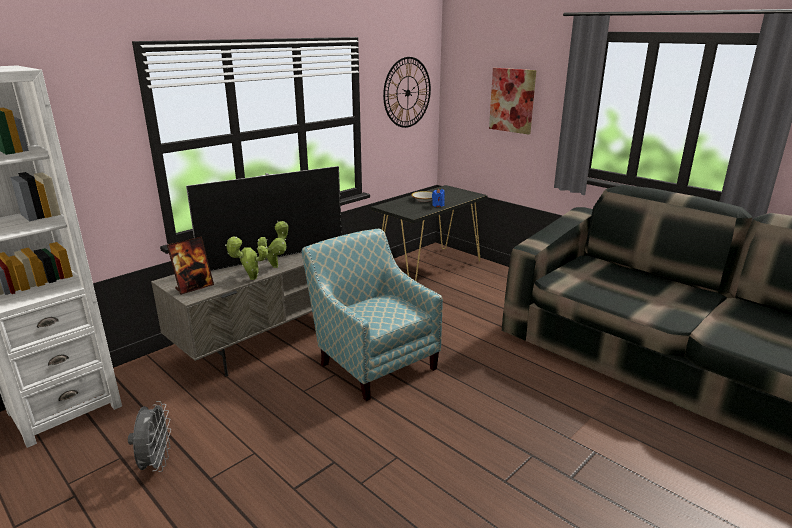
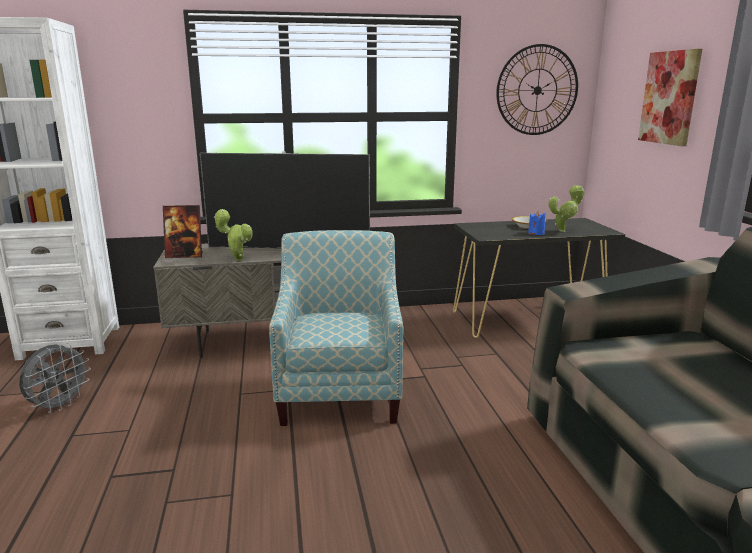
camera: 35 degrees right, 5 degrees down
potted plant [257,221,289,268] -> potted plant moved to [548,185,584,232]

